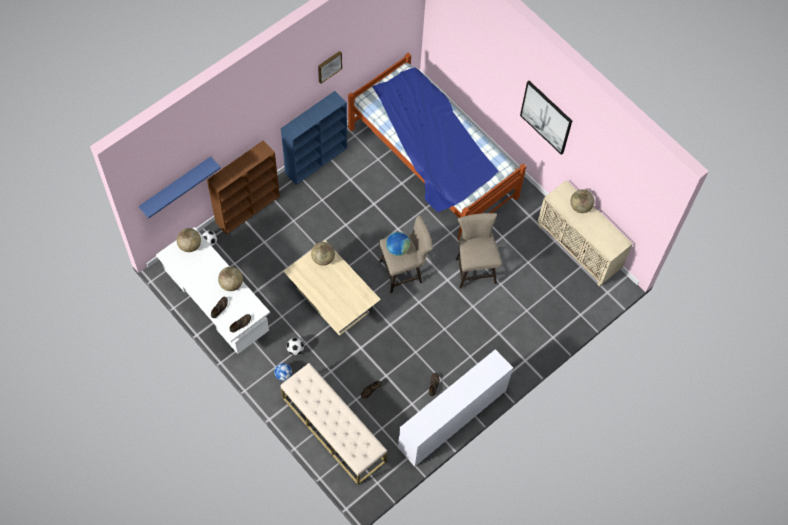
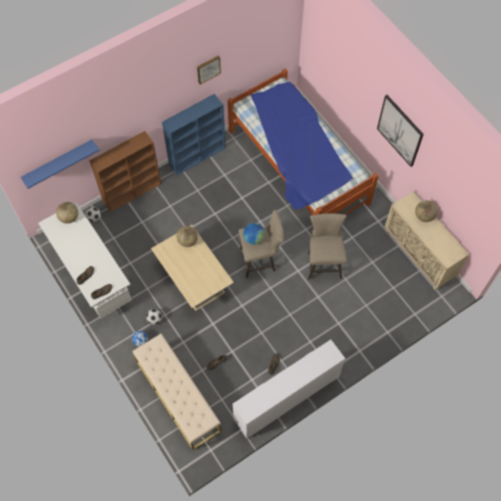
camera: 10 degrees right, 0 degrees up
globe [218,267,243,291] -> none

